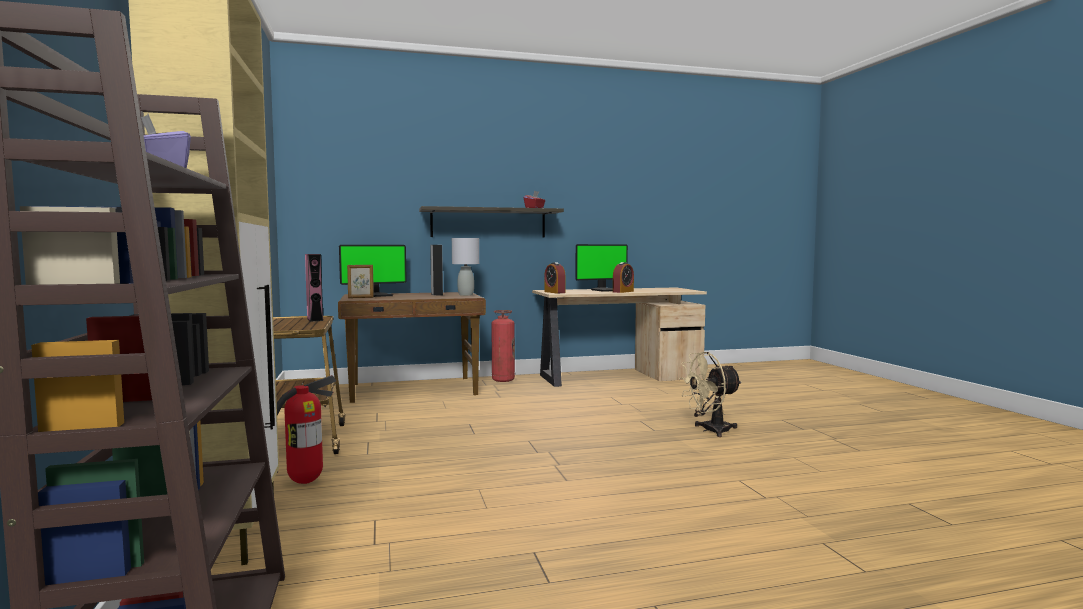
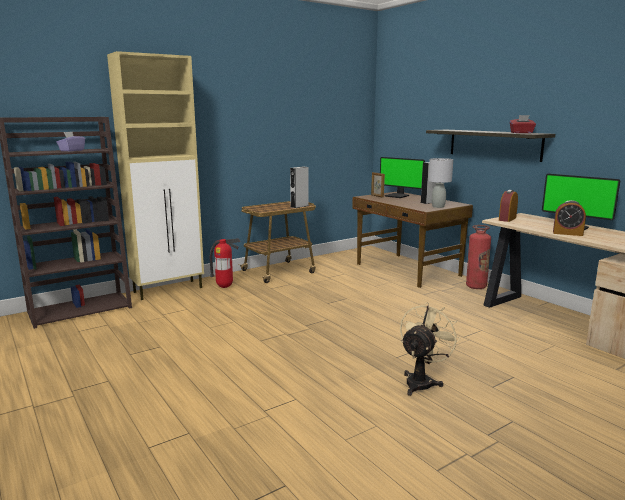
camera: 70 degrees right, 10 degrees up
pink speaker [305,254,323,322] -> grey speaker [290,166,308,208]
beige fan [679,352,742,437] -> beige fan turned 75 degrees clockwise [400,302,460,396]

